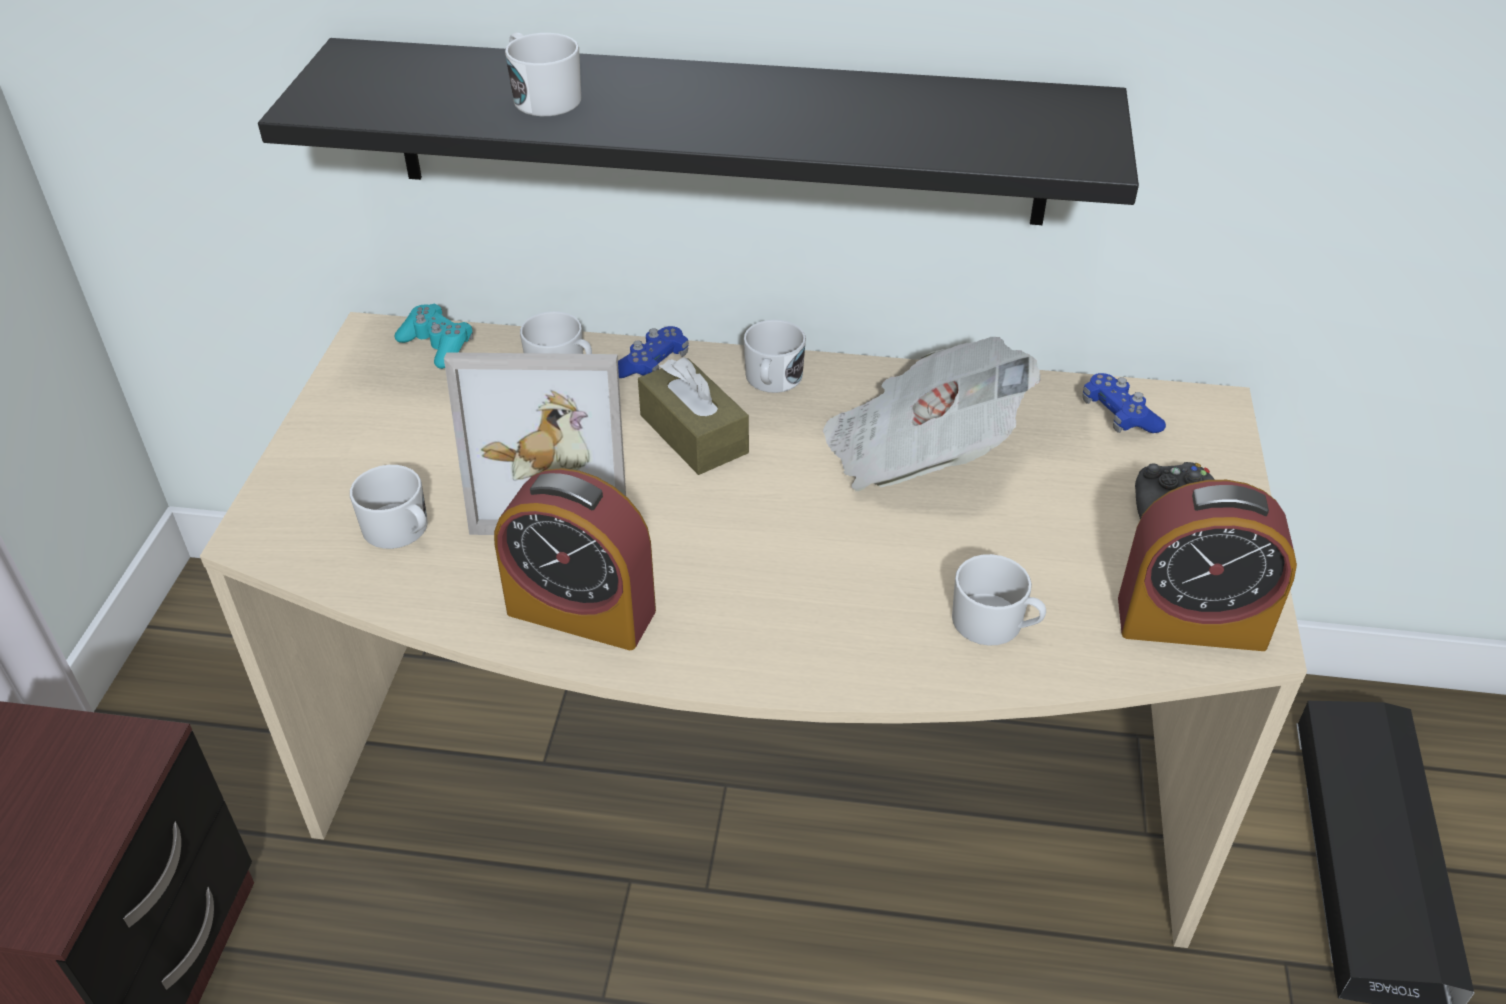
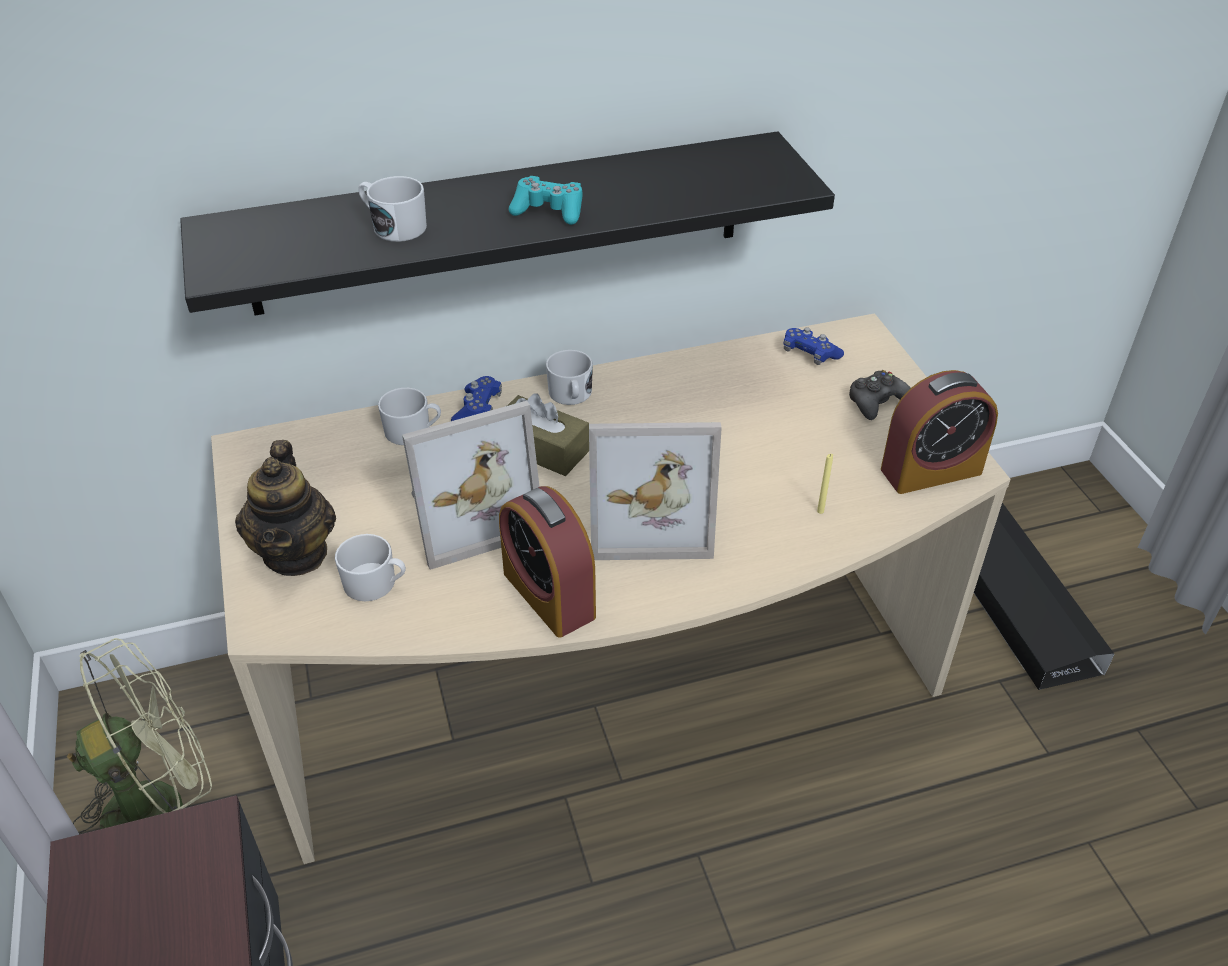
camera: 25 degrees left, 0 degrees up
turquoise game controller [395,304,473,369] -> turquoise game controller moved to [508,176,583,225]
alarm clock [494,468,656,650] -> alarm clock turned 60 degrees clockwise [499,486,596,638]
newspaper [822,337,1040,491] -> none
white mug [952,554,1046,646] -> yellow candle [817,454,833,514]
none -> green fan [67,638,212,833]
none -> teapot [235,440,336,576]
none -> picture frame [589,422,722,560]

